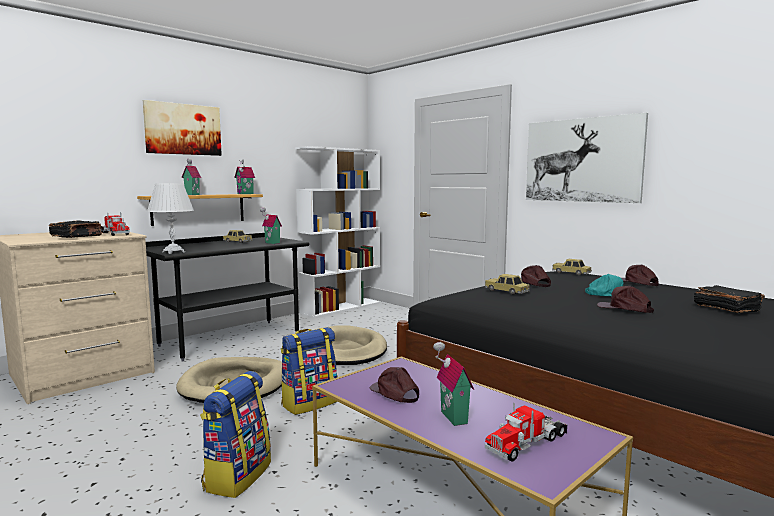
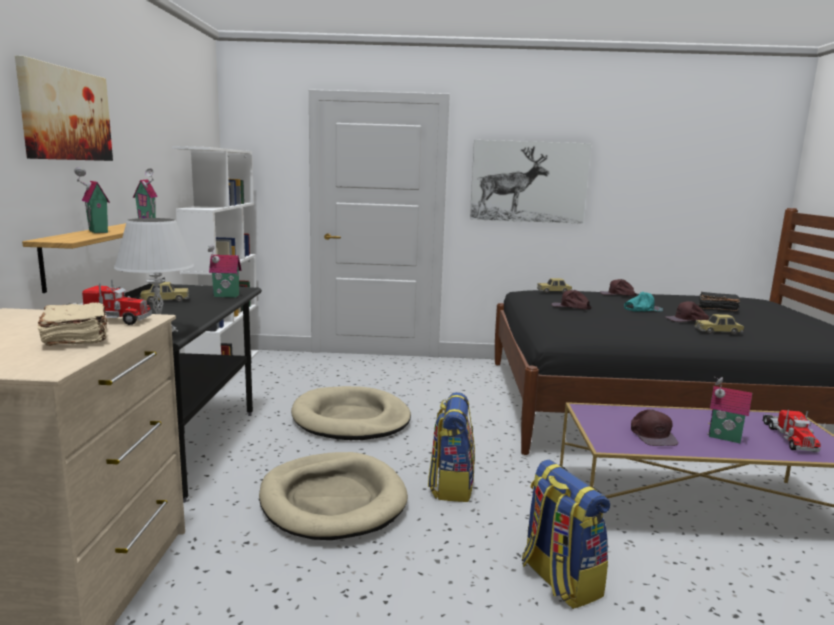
camera: 45 degrees left, 5 degrees up
black book [48,220,102,238] -> beige book [37,302,107,346]
brown cap [369,367,419,403] -> brown cap turned 105 degrees counterclockwise [631,409,678,446]
toy car [485,274,530,295] -> toy car moved to [694,314,744,335]

